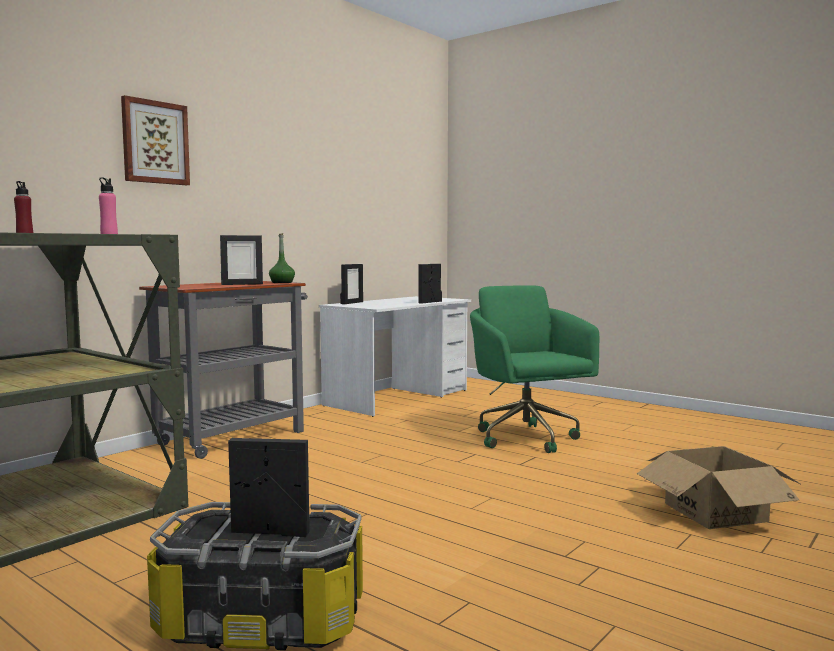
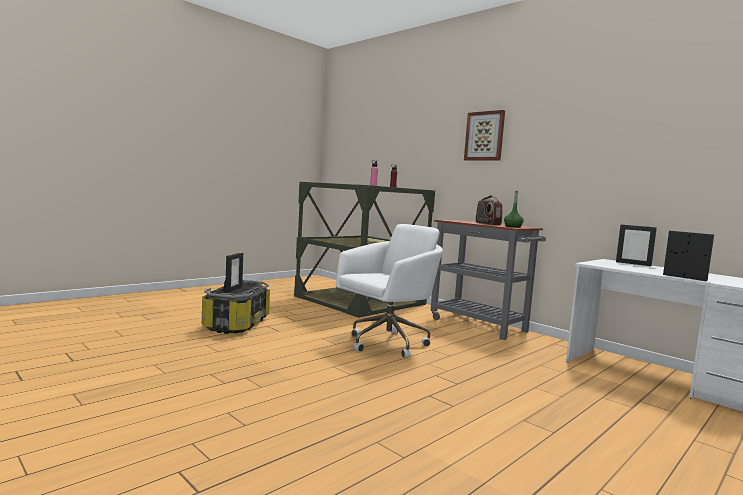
camera: 95 degrees right, 0 degrees up
picture frame [220,235,263,285] -> radio [476,195,503,225]
green office chair [470,285,599,453] -> none
cardboard box [637,446,800,529] -> none
none -> white office chair [336,224,443,358]

